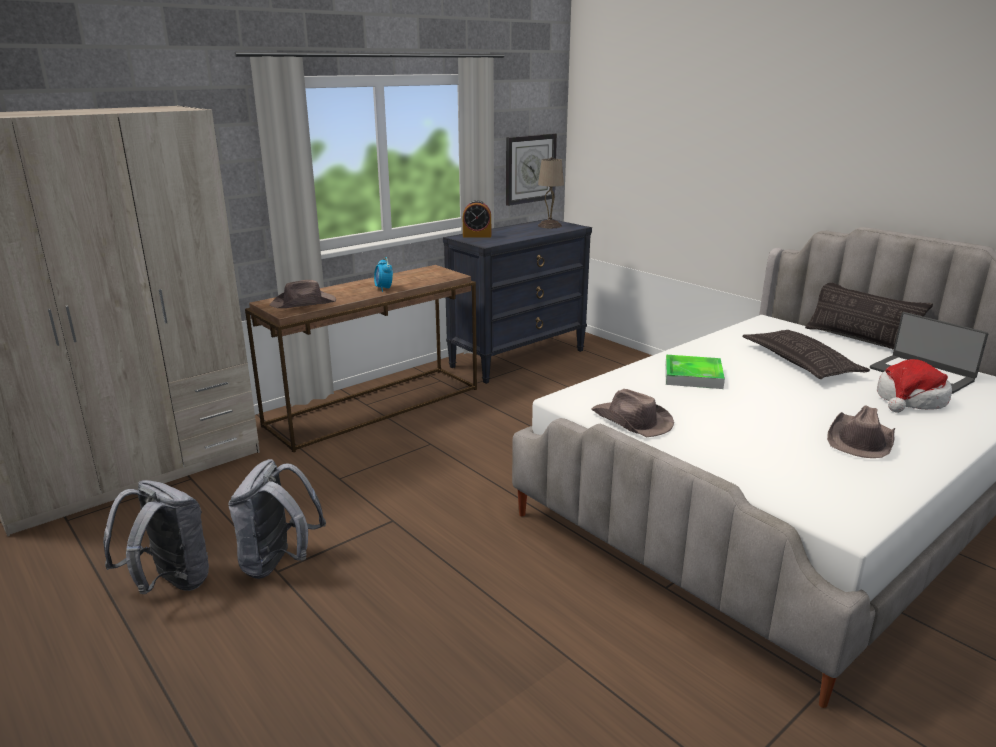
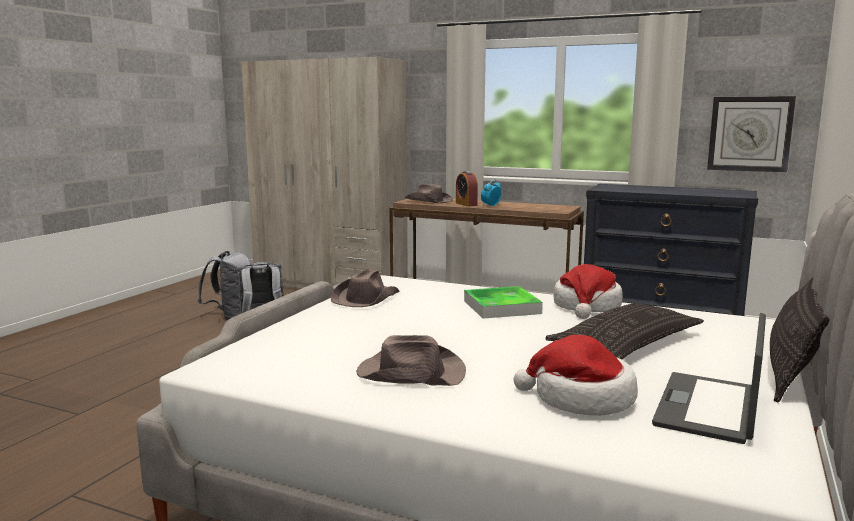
camera: 65 degrees right, 10 degrees down
alarm clock [463,200,491,238] -> alarm clock moved to [456,171,478,206]
beige table lamp [538,157,564,228] -> none
none -> hat [554,264,622,319]

